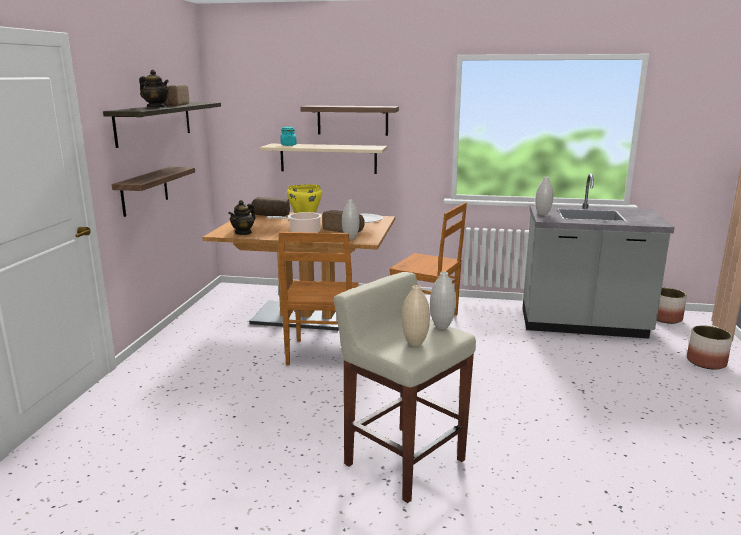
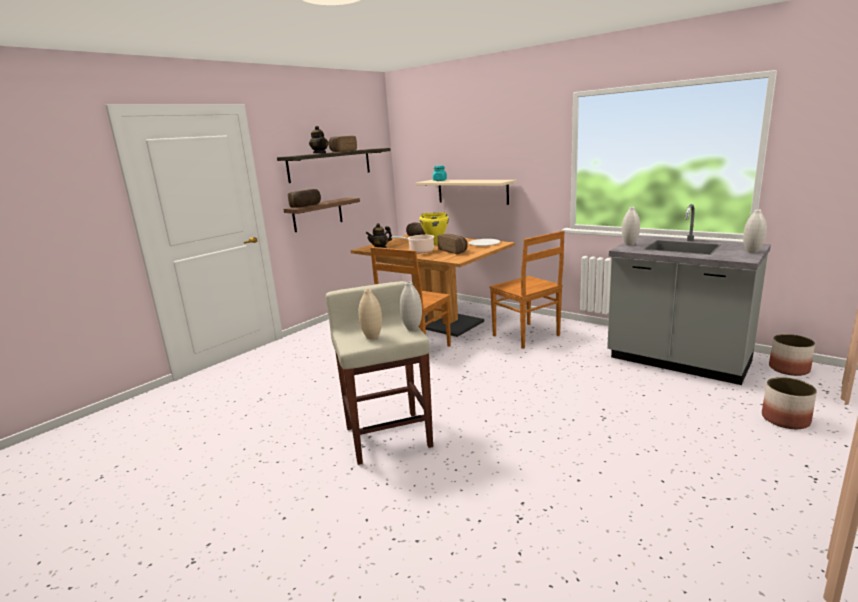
camera: 30 degrees right, 0 degrees up
shelf [300,105,399,136] -> none
white vase [342,200,359,240] -> white vase moved to [743,209,767,253]
none -> bread [288,189,321,208]

